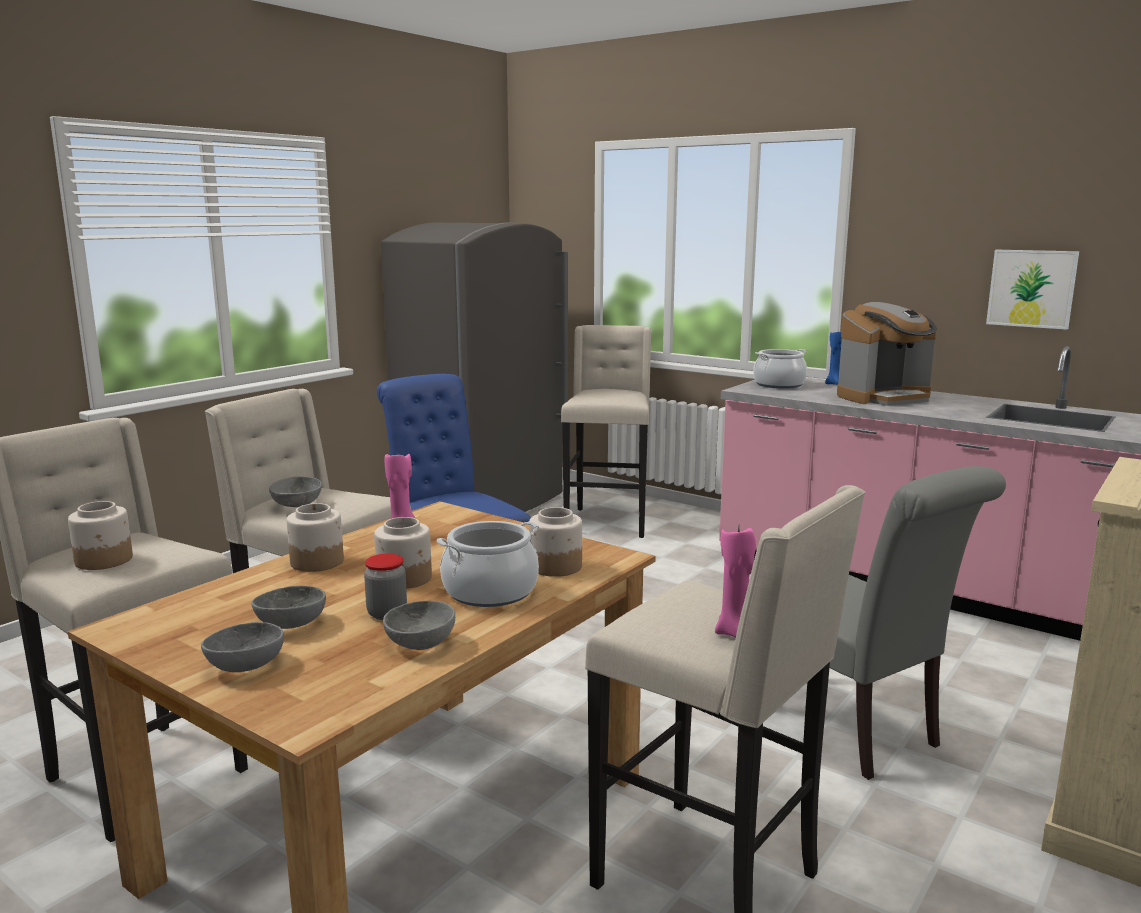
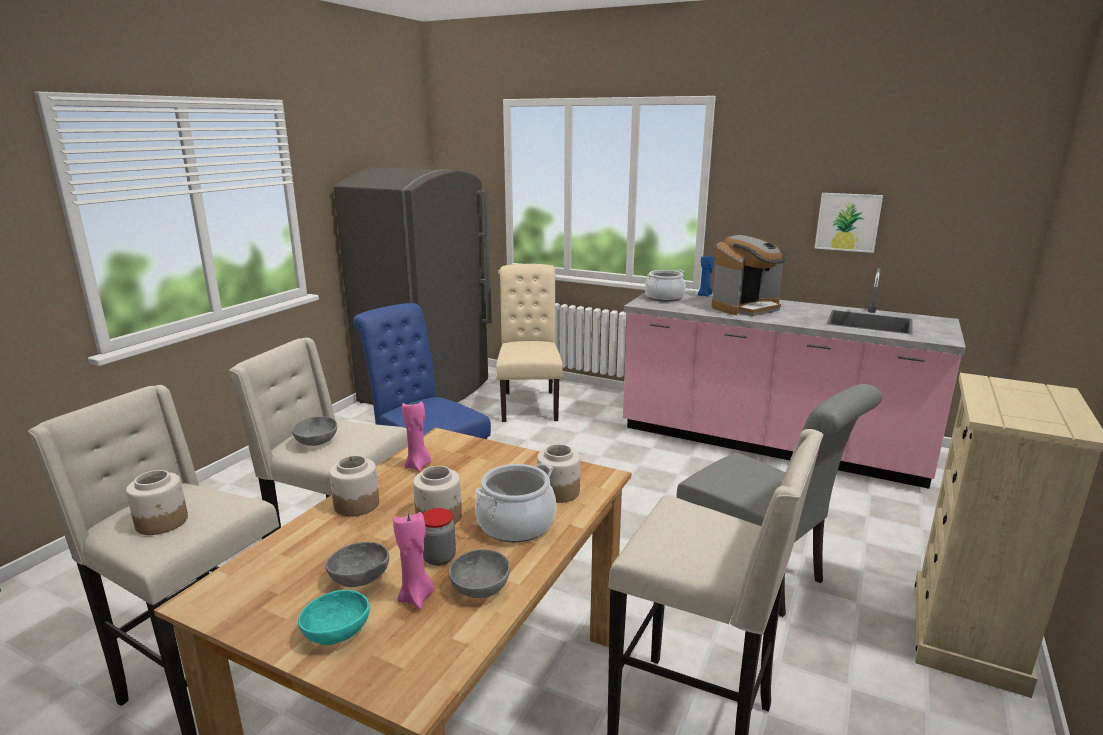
camera: 10 degrees left, 5 degrees up
grey bowl [201,622,284,672] -> turquoise bowl [298,590,370,645]
beige stool [561,325,651,538] -> beige chair [496,264,563,422]
pink candle [715,527,756,637] -> pink candle moved to [393,512,434,610]

